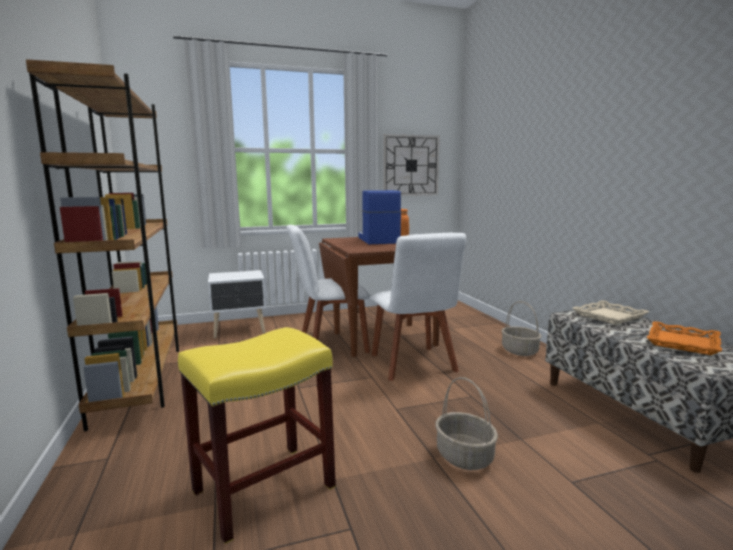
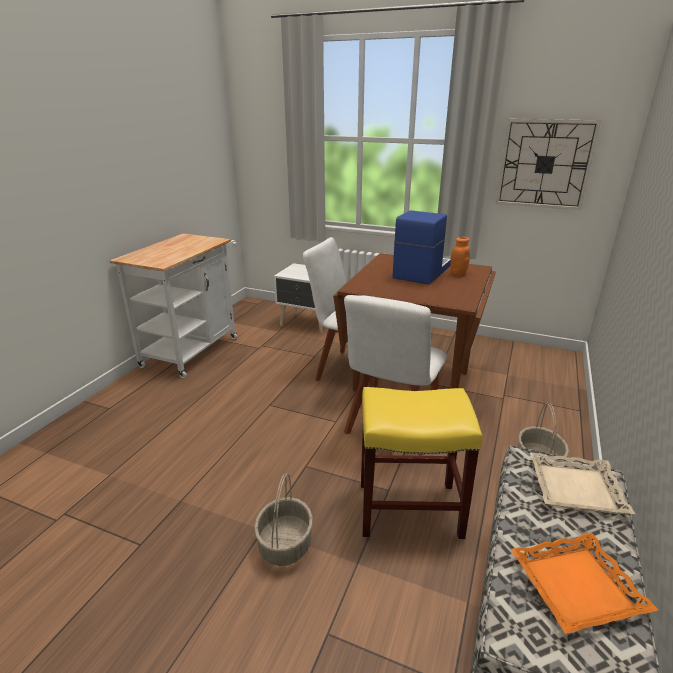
camera: 40 degrees right, 15 degrees up
brown bookcase [26,59,179,431] -> white cart [110,233,237,378]
yellow stool [178,327,336,544] -> yellow stool moved to [361,387,482,540]

